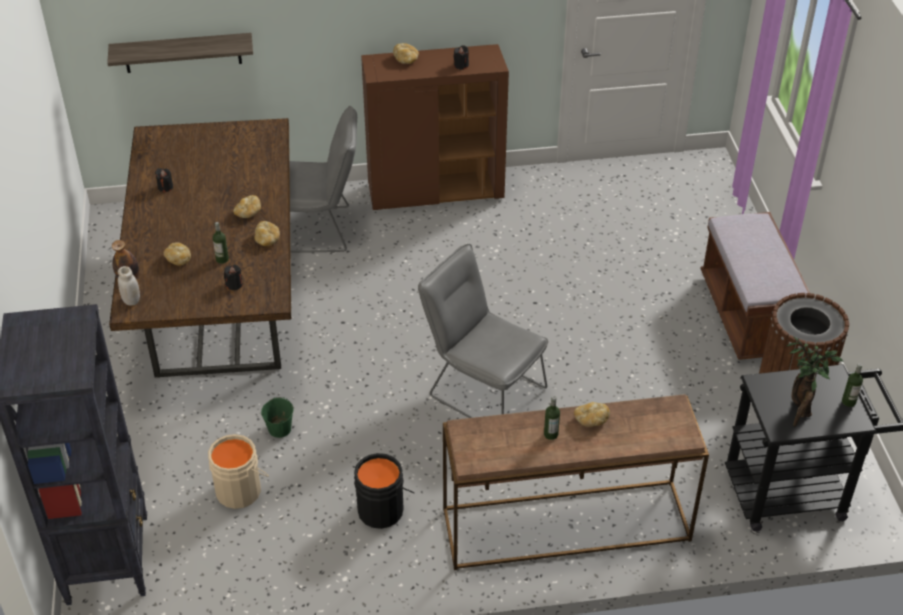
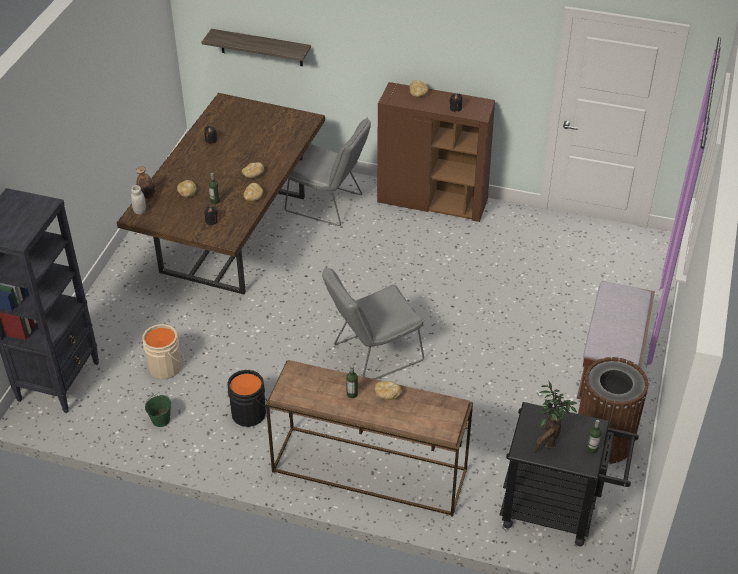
camera: 25 degrees right, 0 degrees up
green bucket [261,397,293,438] -> green bucket moved to [145,395,171,427]
grey chair [418,244,548,418] -> grey chair turned 90 degrees counterclockwise [322,266,424,379]

